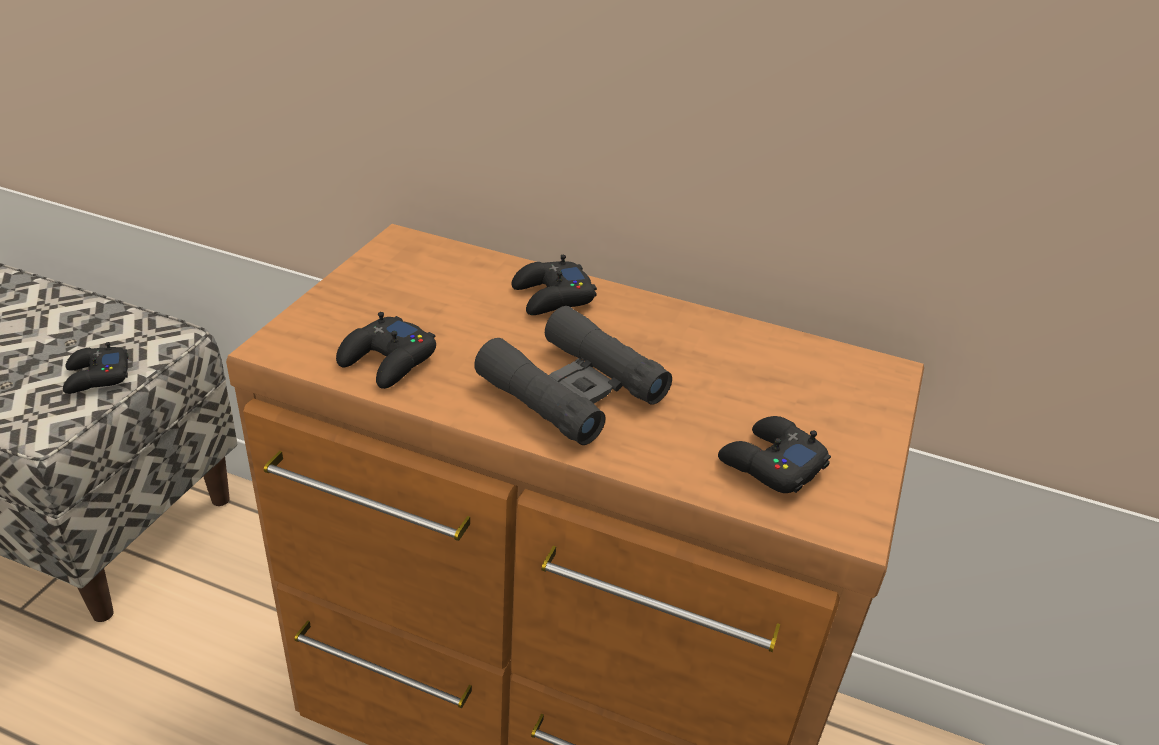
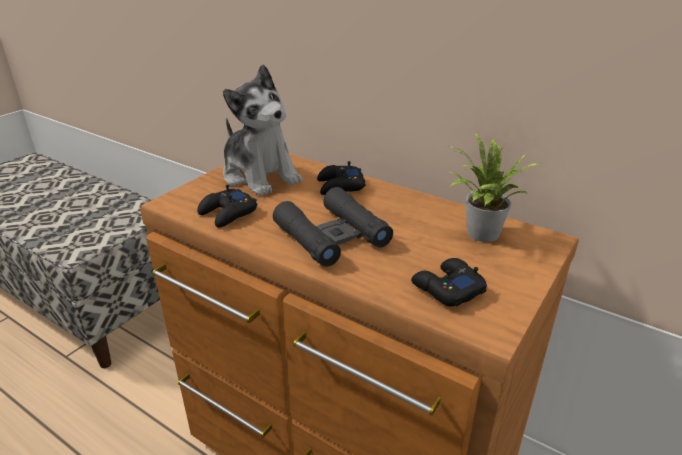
camera: 15 degrees right, 5 degrees down
black game controller [63,342,128,394] -> none
none -> plush toy [223,64,303,196]
none -> potted plant [447,132,540,242]

